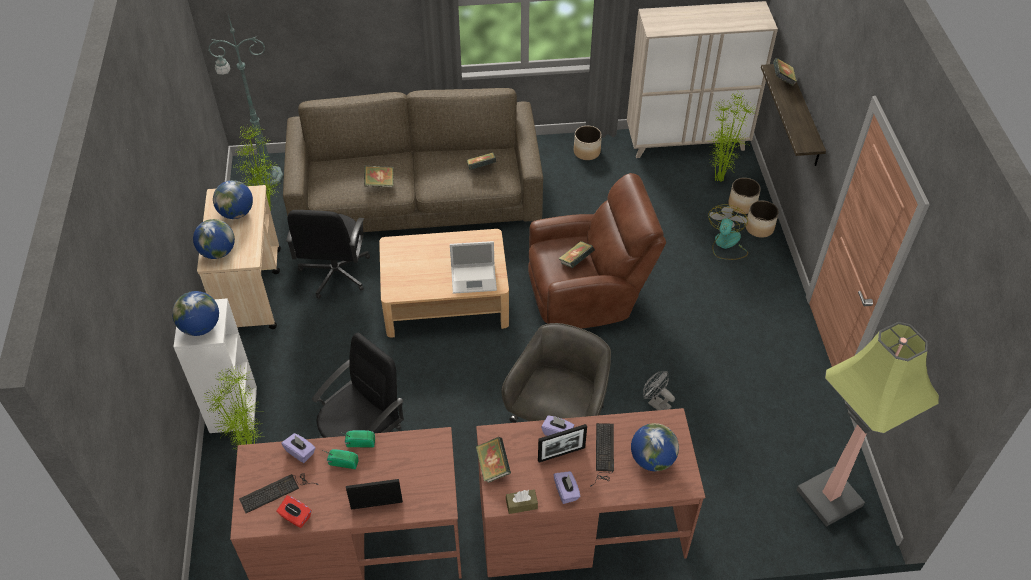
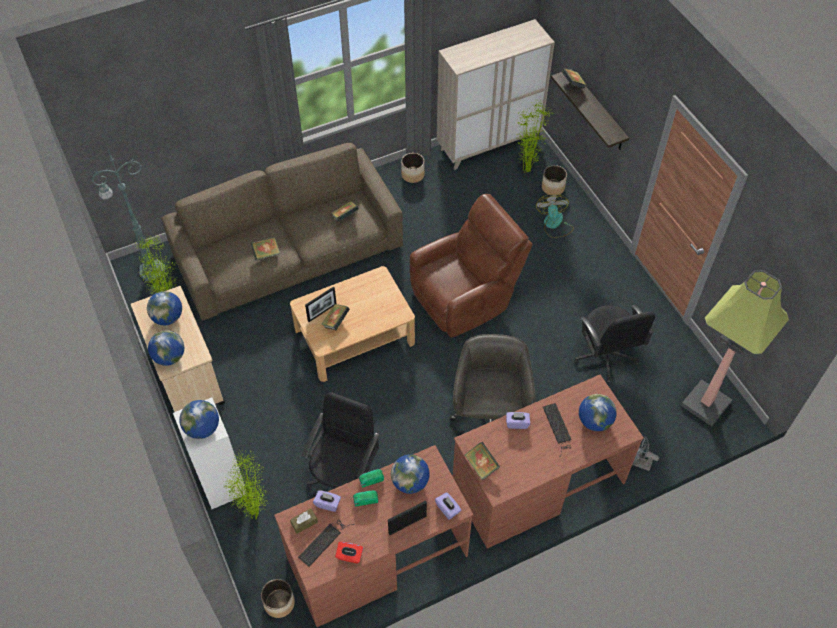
camera: 20 degrees left, 5 degrees up
black office chair [286,210,370,299] -> black office chair moved to [574,305,655,383]
laptop [450,241,497,294] -> none
brown tissue box [506,489,538,514] -> brown tissue box moved to [290,508,318,534]
picture frame [538,424,587,463] -> picture frame moved to [305,287,337,322]
purple tissue box [554,471,581,504] -> purple tissue box moved to [435,492,461,520]
book [558,241,595,268] -> book moved to [321,304,350,330]
grey fan [643,371,675,410] -> grey fan moved to [632,436,659,471]
planter [745,201,779,238] -> planter moved to [261,579,295,618]
none -> globe [391,454,430,494]

